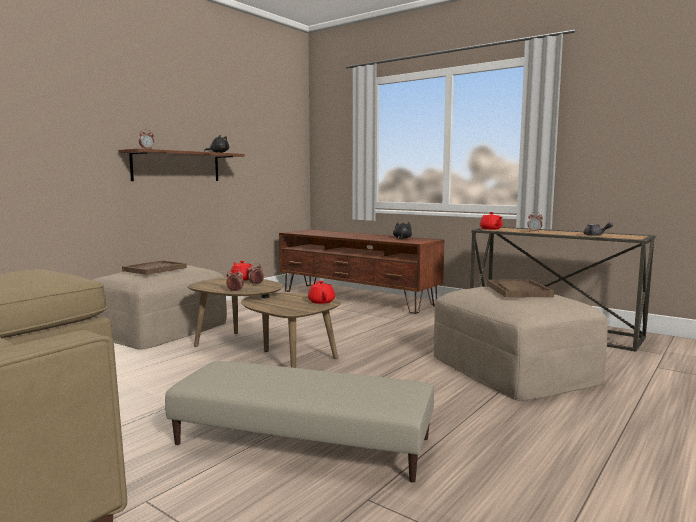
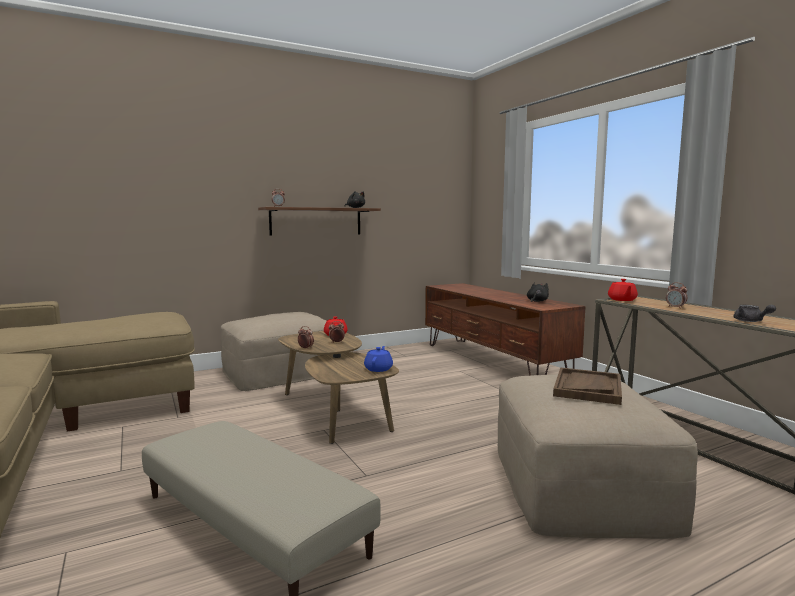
camera: 25 degrees right, 0 degrees up
brown tray [122,260,187,275] -> none
red teapot [308,281,335,304] -> blue teapot [364,346,393,372]

